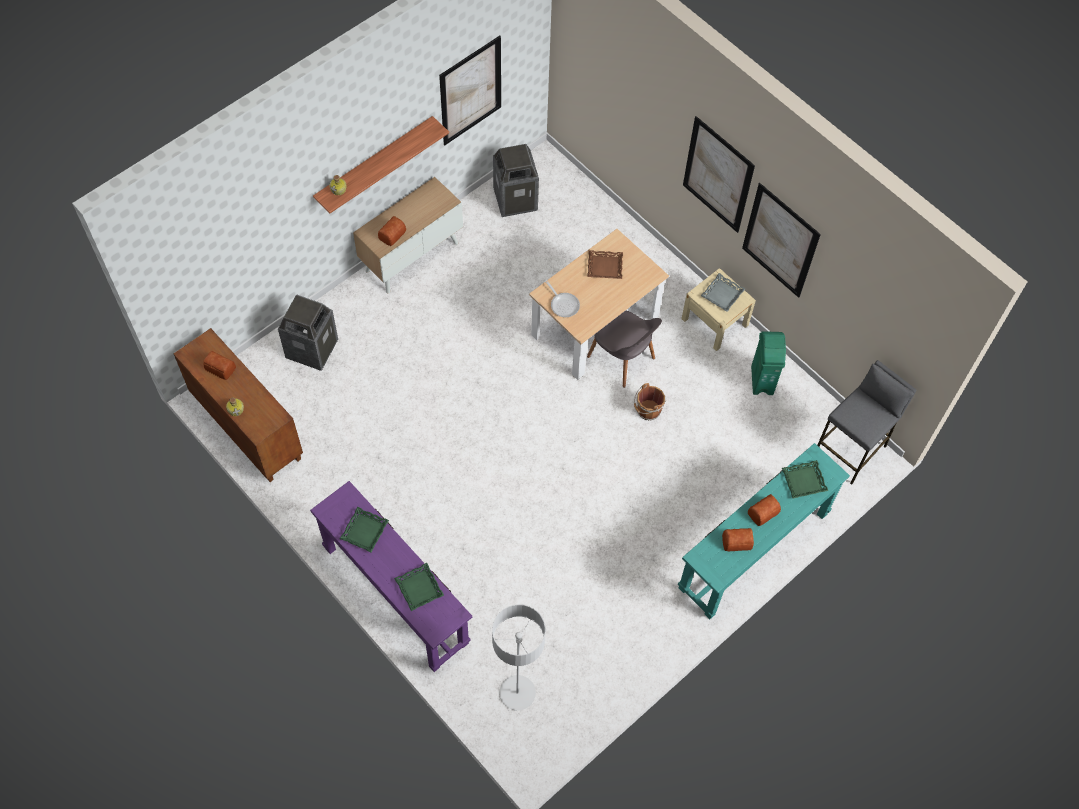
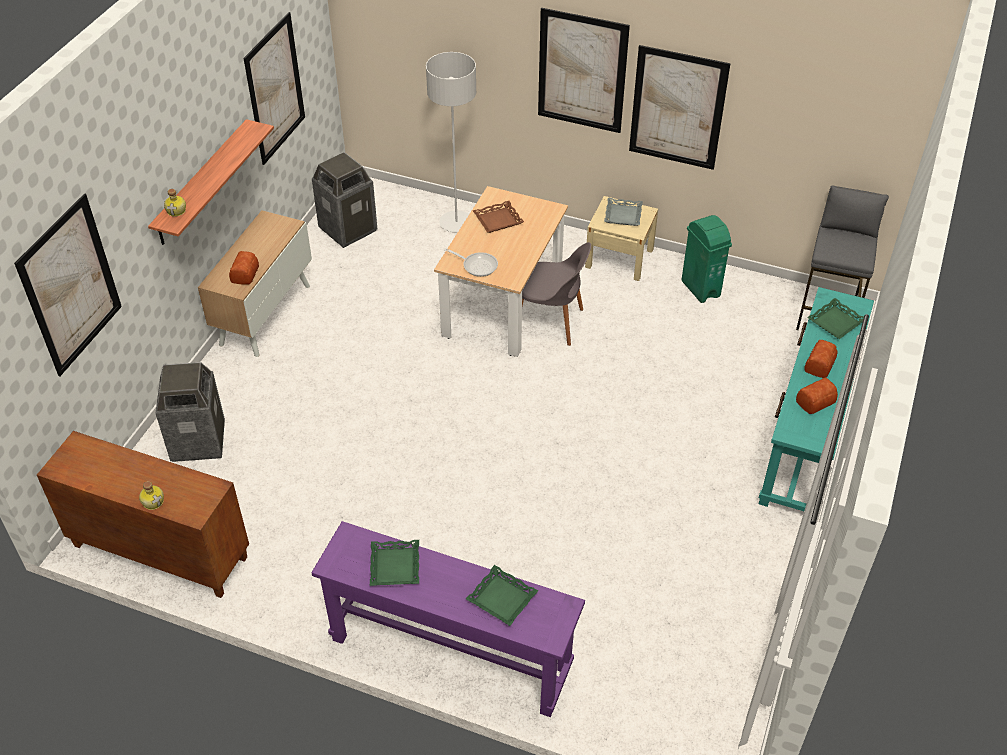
camera: 25 degrees left, 15 degrees down
bread [203,351,236,380] -> none
grey floor lamp [492,604,546,710] -> grey floor lamp moved to [426,52,476,232]
brown bucket [634,383,666,421] -> none
none -> picture [14,193,122,377]

